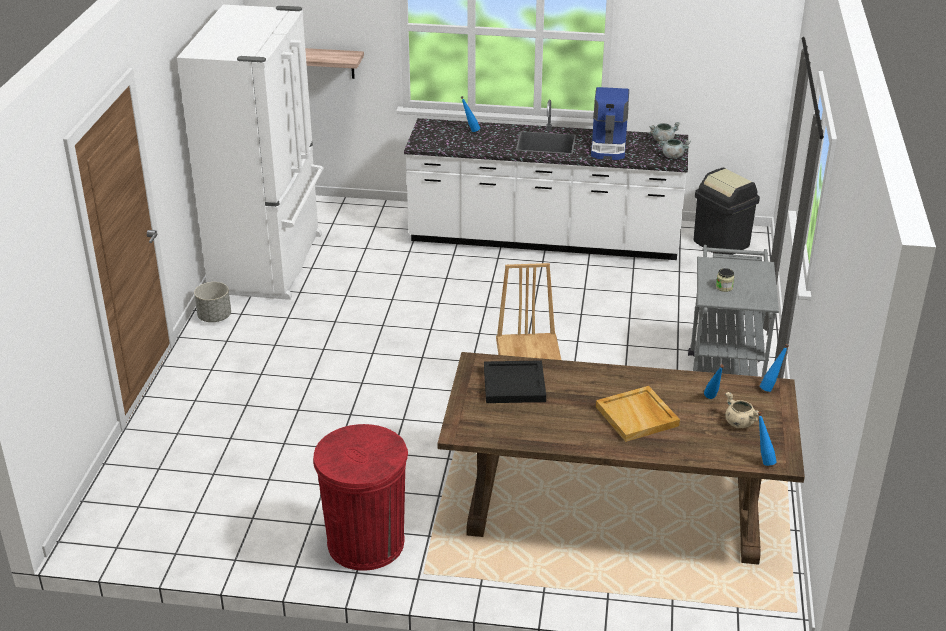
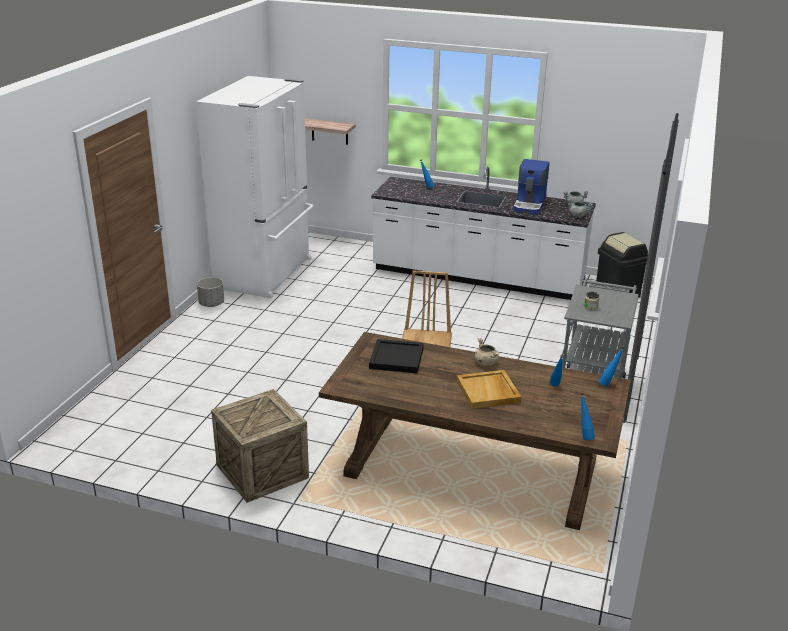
camera: 10 degrees right, 5 degrees down
red trash can [313,424,408,570] -> crate [211,389,309,503]
beige cooking pot [725,392,759,428] -> beige cooking pot moved to [475,338,499,366]

